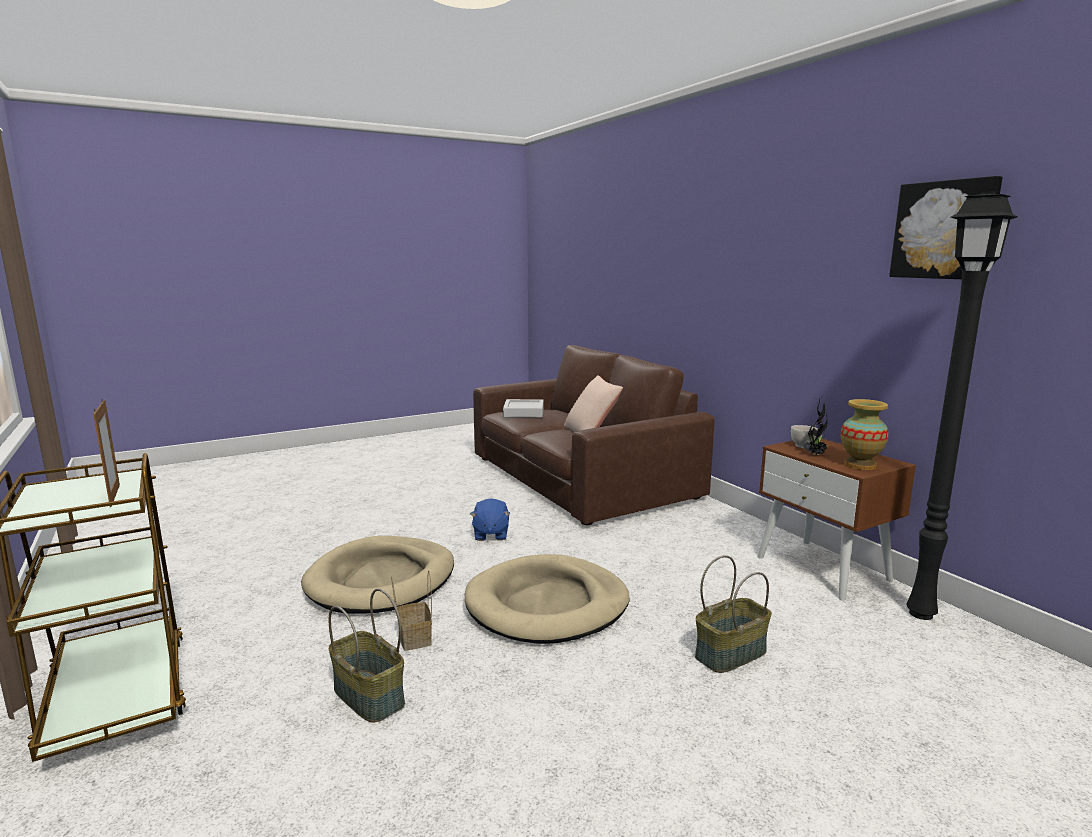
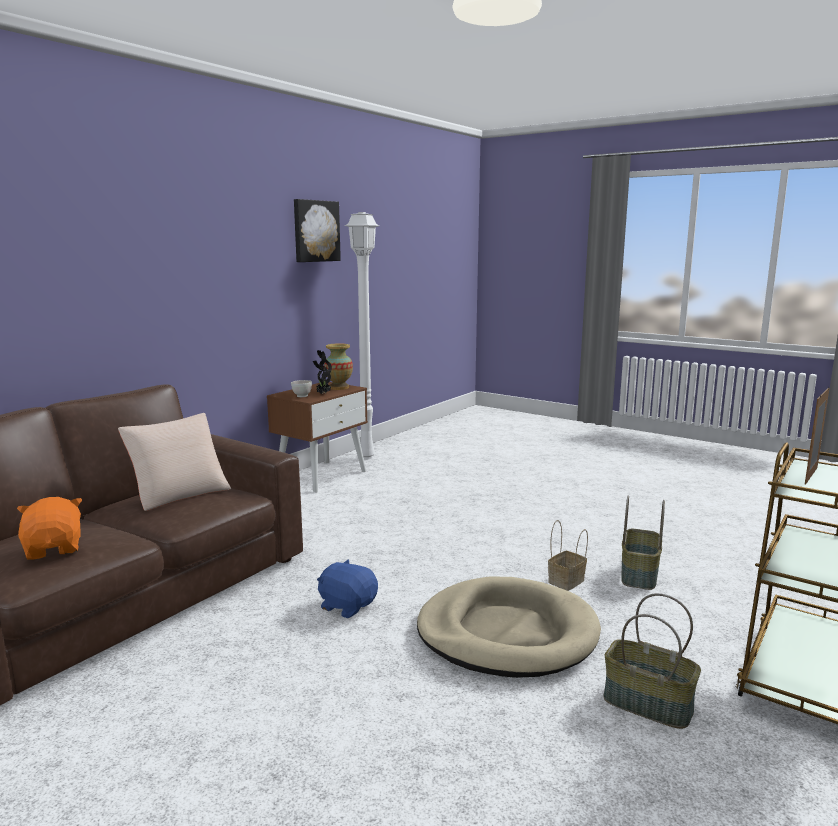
camera: 115 degrees left, 0 degrees up
beige dog bed [465,554,630,644] -> none
blue plush toy [470,498,511,541] -> blue plush toy turned 120 degrees counterclockwise [317,559,378,618]
grey tray [503,399,544,417] -> orange plush toy [17,497,82,560]
basket [695,555,772,673] -> basket moved to [603,593,701,729]
black floor lamp [906,191,1018,620] -> white floor lamp [345,212,379,460]

